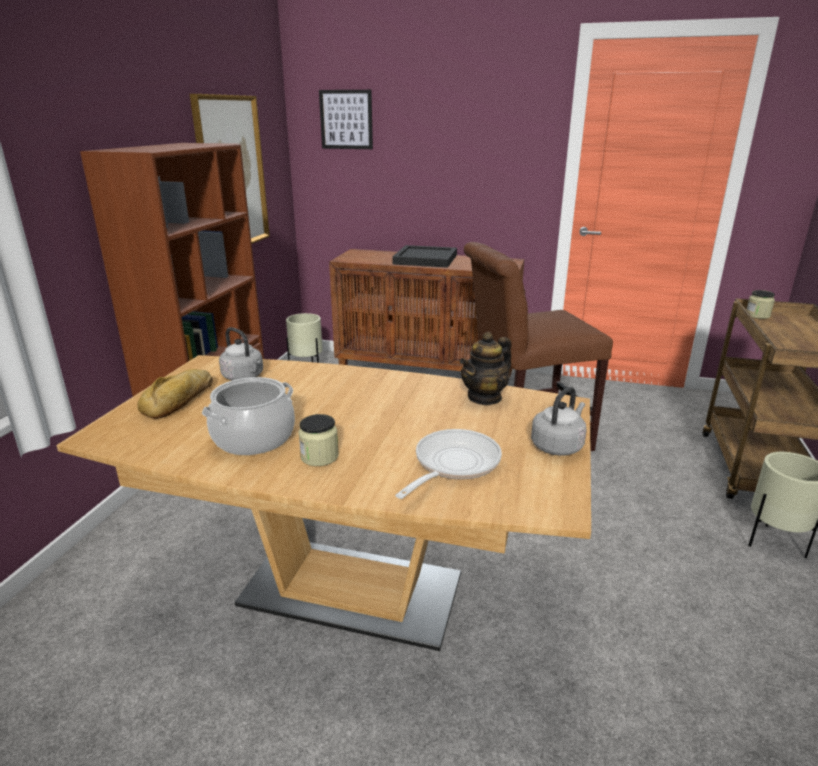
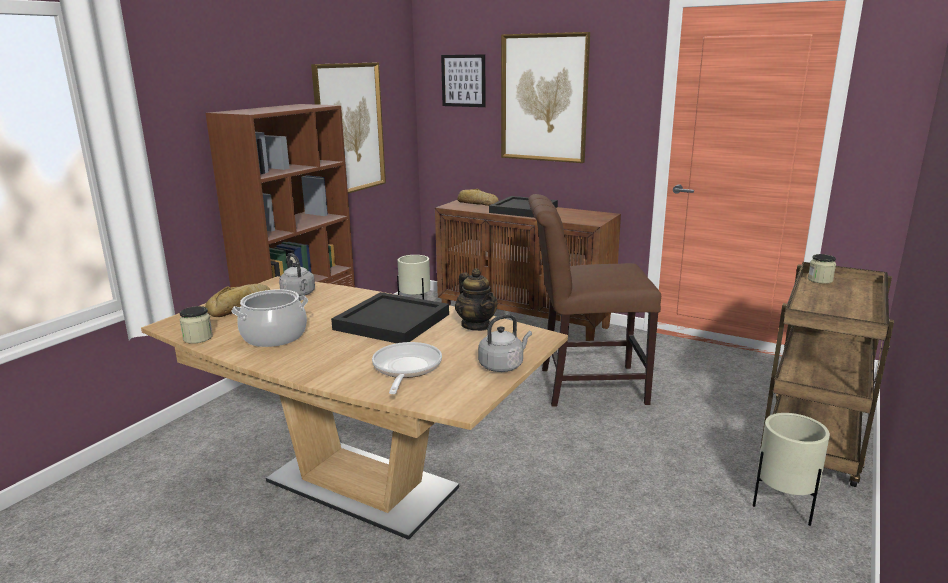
camera: 15 degrees right, 5 degrees down
jar [298,414,339,466] -> jar moved to [180,306,213,344]
frying pan [395,429,502,499] -> frying pan turned 45 degrees counterclockwise [372,342,442,394]
teapot [459,332,512,406] -> teapot turned 90 degrees counterclockwise [455,268,497,331]
none -> black tray [331,292,449,343]
none -> bread [457,189,499,206]
none -> picture [501,32,590,163]

